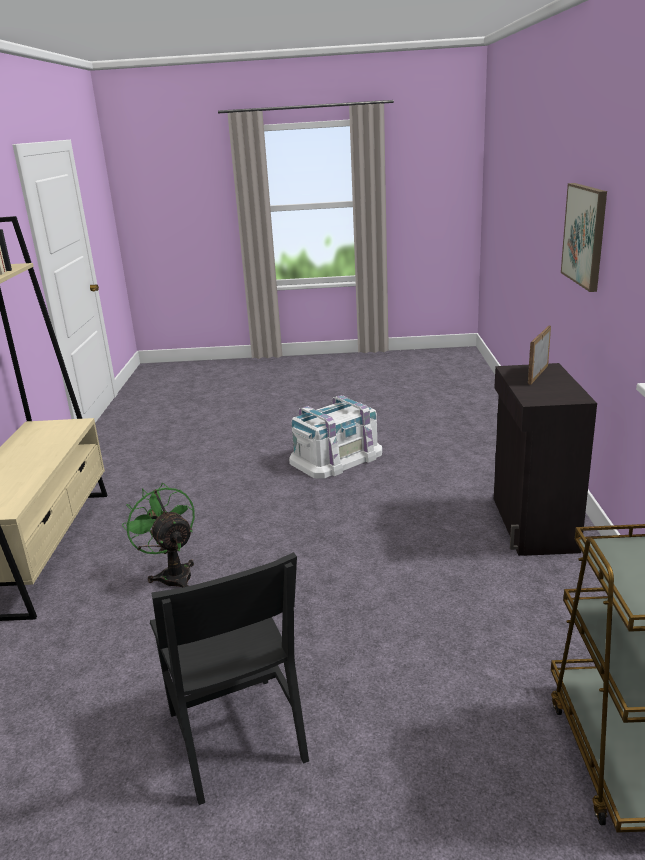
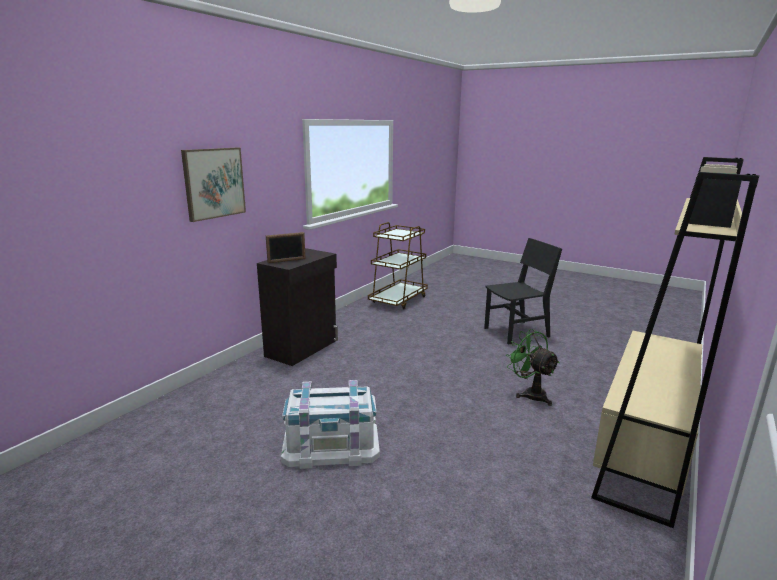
camera: 150 degrees left, 5 degrees down
green fan [122,483,195,588] -> green fan turned 150 degrees clockwise [506,329,560,406]
black chair [150,552,309,805] -> black chair turned 60 degrees clockwise [484,238,562,345]

